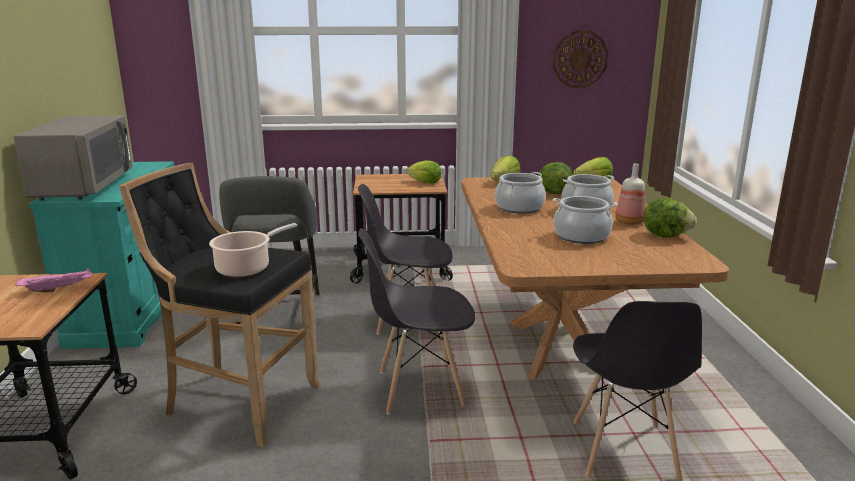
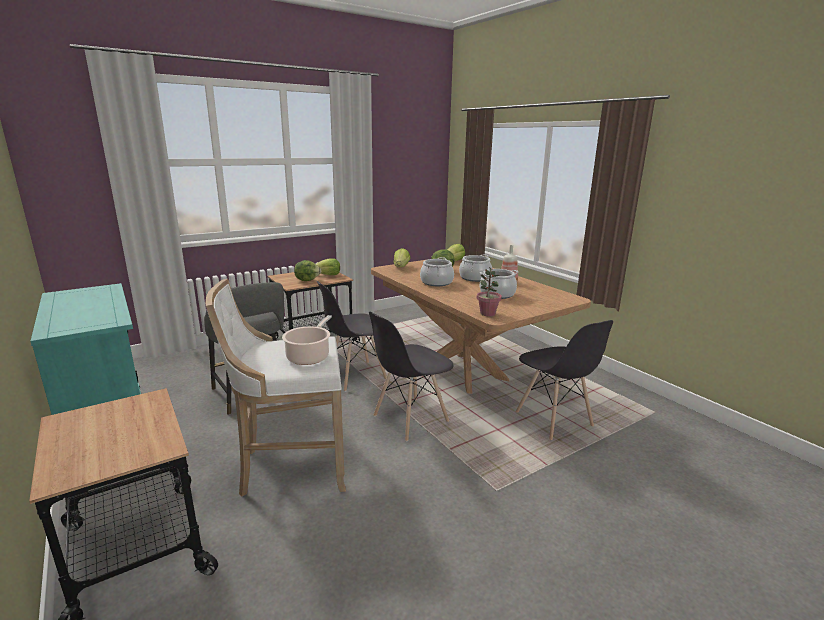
camera: 30 degrees left, 0 degrees up
grey microwave [14,115,133,201] -> none
pink tray [15,268,92,292] -> none
black stool [119,163,320,447] -> white stool [206,279,346,497]
wall clock [553,31,608,88] -> none
lettuce [644,198,697,237] -> lettuce moved to [294,260,321,281]
none -> potted plant [477,267,502,316]

